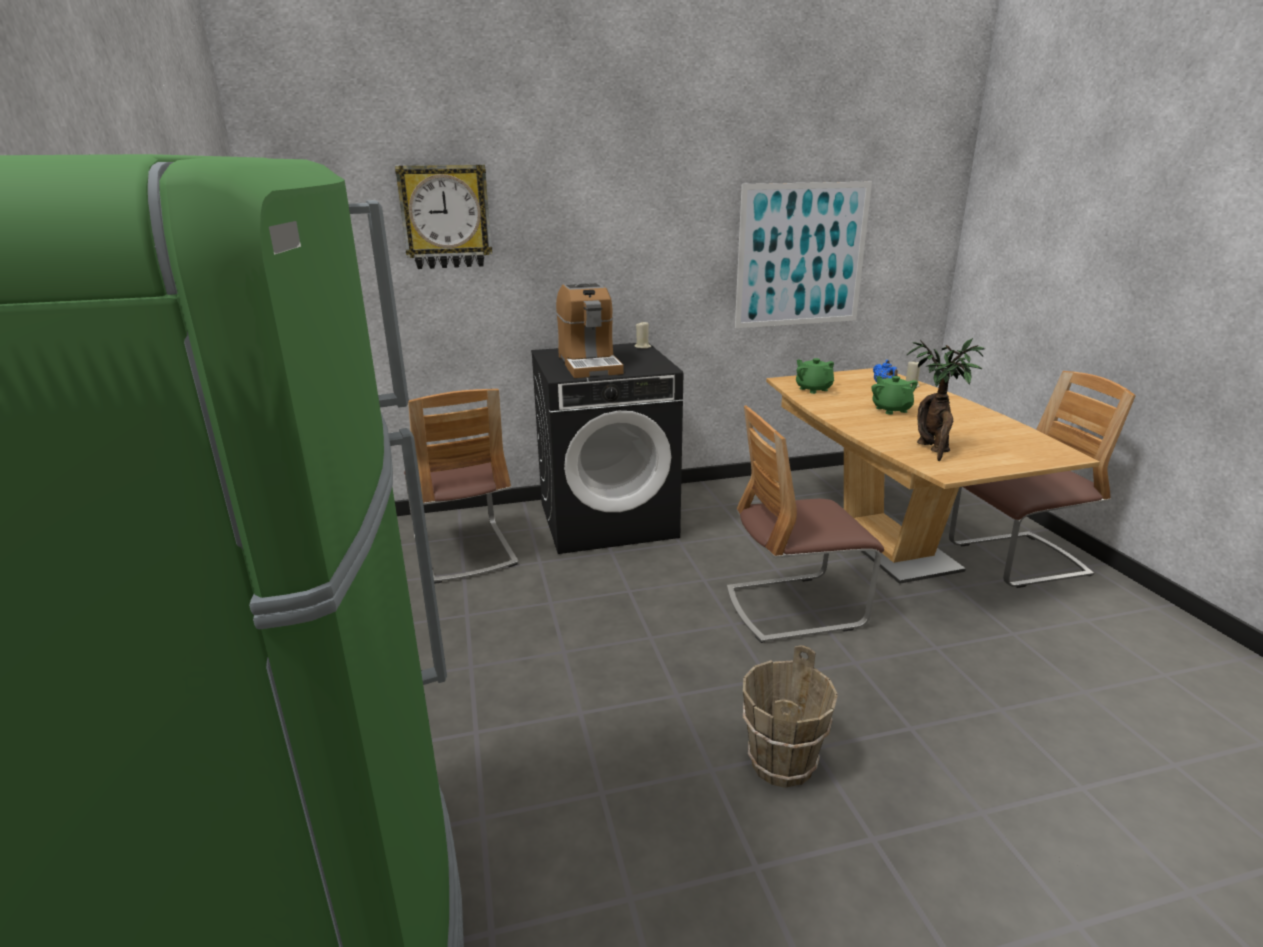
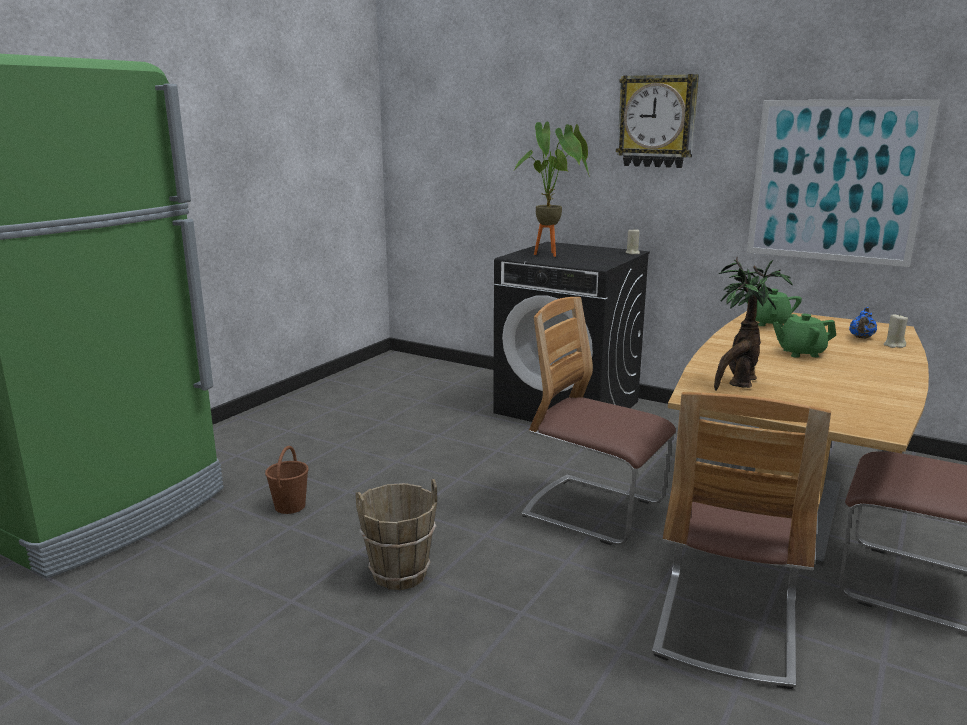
camera: 45 degrees right, 5 degrees down
wall clock [395,165,492,269] -> wall clock moved to [616,74,699,168]
chair [404,389,519,584] -> chair moved to [652,392,831,689]
coffee machine [556,283,624,378] -> potted plant [512,121,590,257]
green teapot [872,376,918,415] -> green teapot turned 120 degrees counterclockwise [772,314,836,358]
none -> brown bucket [265,446,309,514]

